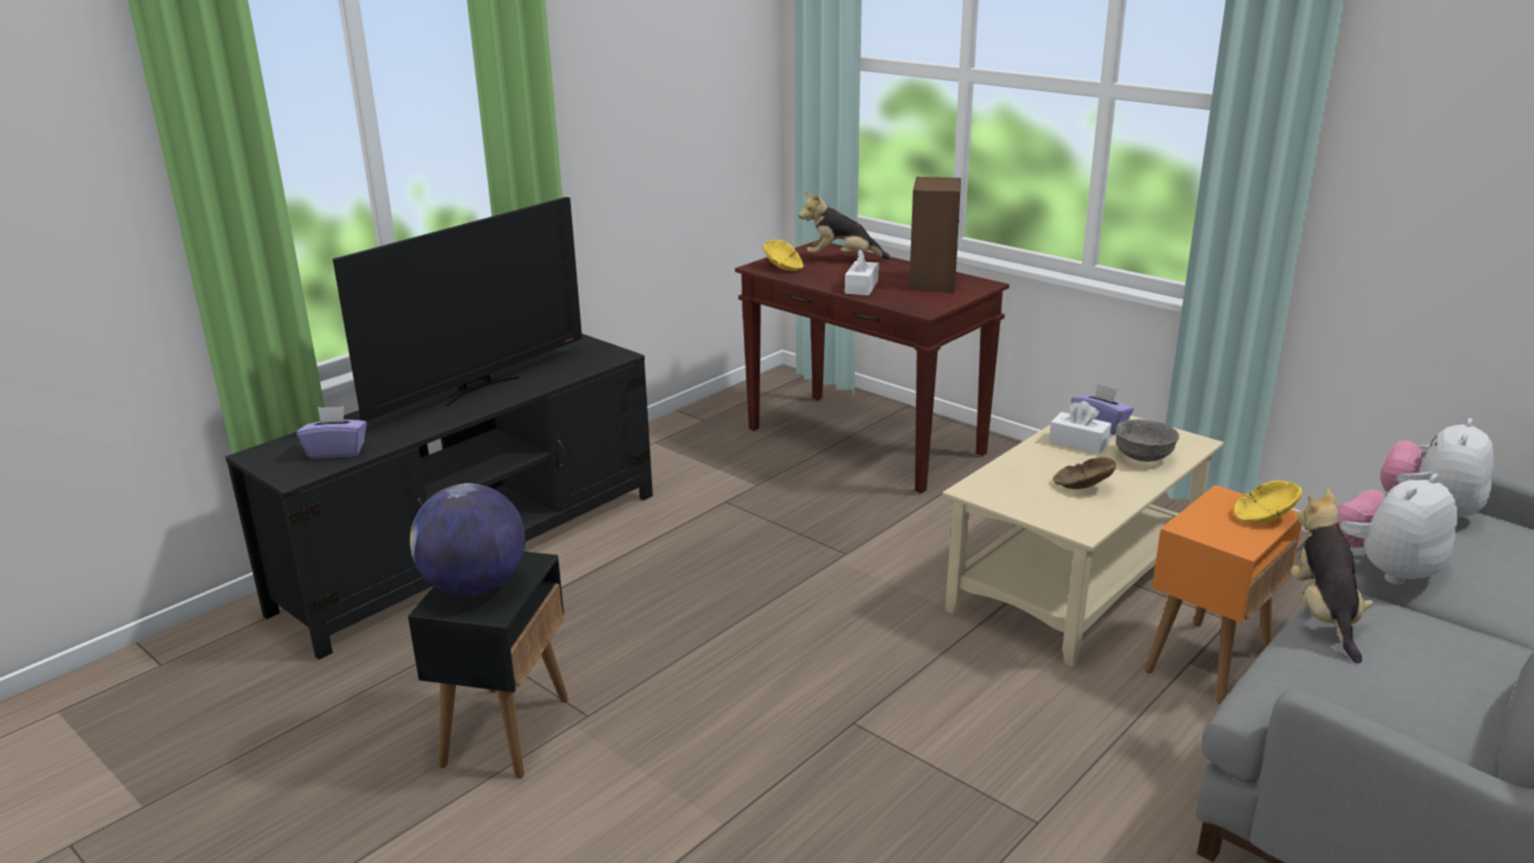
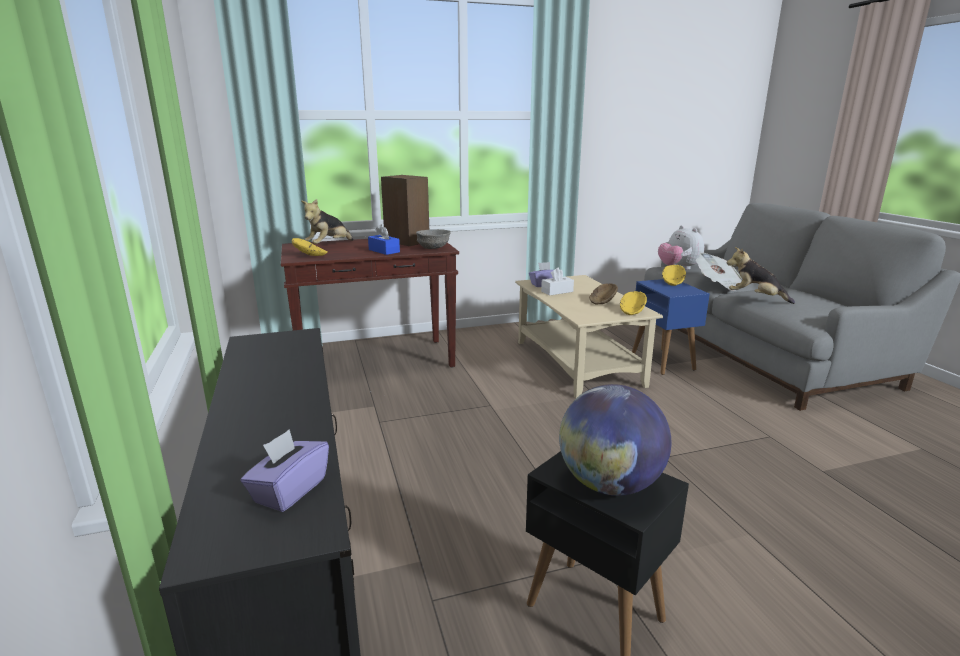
camera: 60 degrees left, 5 degrees down
television [333,197,582,422] -> none
white tissue box [845,249,879,296] -> blue tissue box [368,225,400,255]
grey bowl [1116,419,1179,462] -> grey bowl moved to [416,229,451,249]
orange side table [1145,485,1302,704] -> blue side table [632,279,710,375]
plush toy [1337,474,1458,585] -> newspaper [696,253,742,291]
none -> yellow bowl [620,291,647,315]

